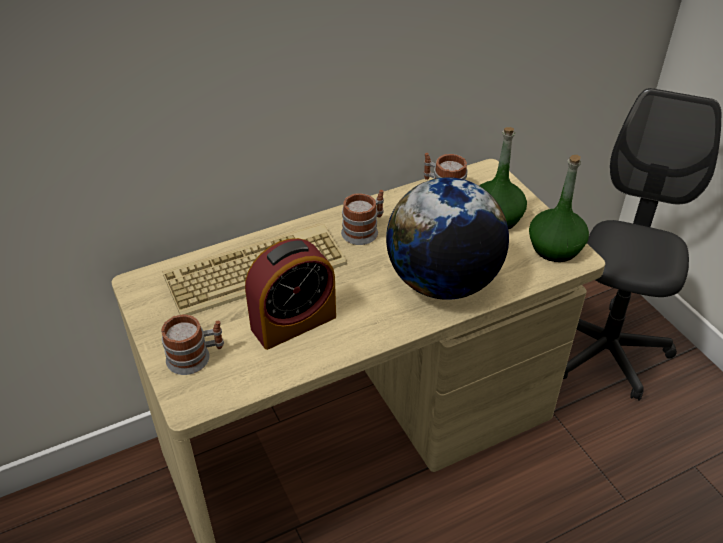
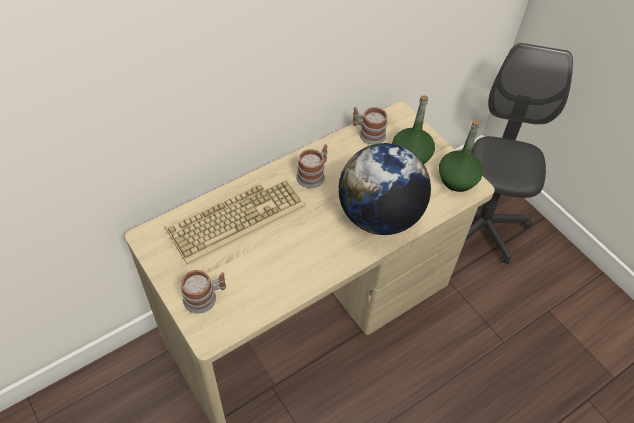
camera: 10 degrees left, 10 degrees up
alarm clock [245,238,336,350] -> none

